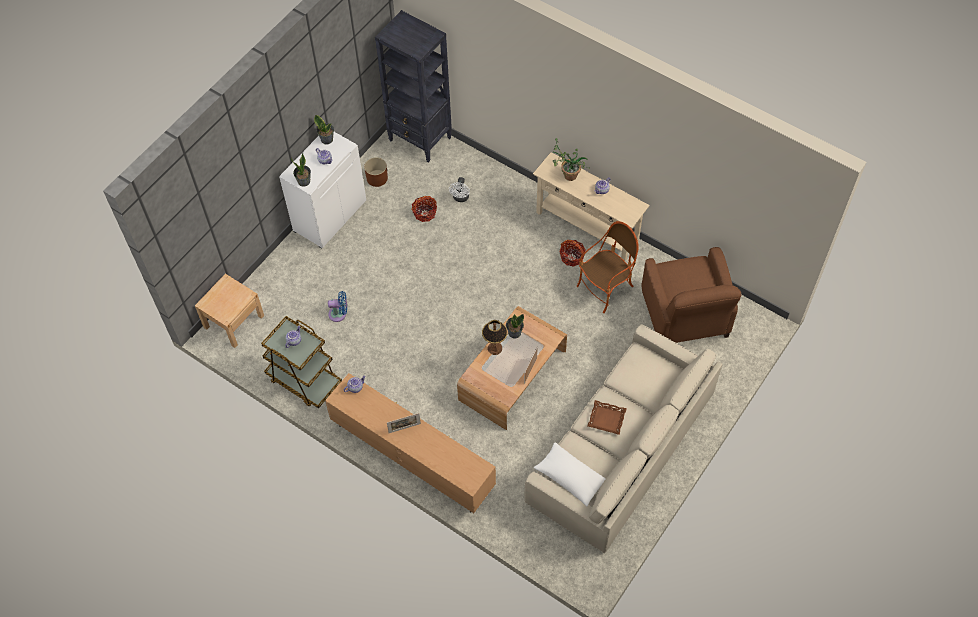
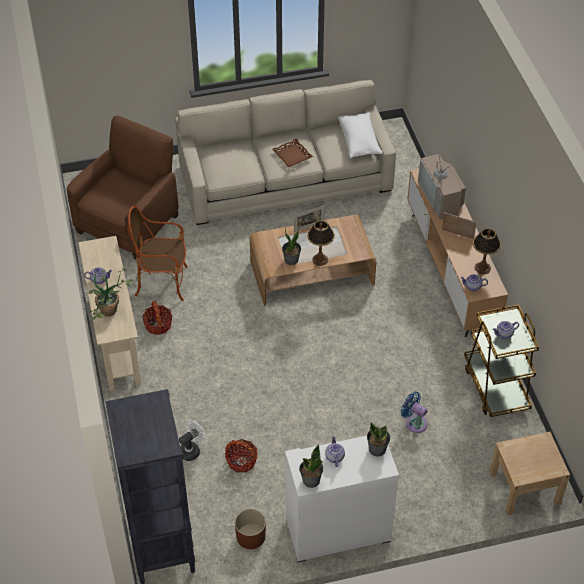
camera: 140 degrees left, 10 degrees down
none -> television [418,145,466,220]
none -> table lamp [473,228,501,274]

